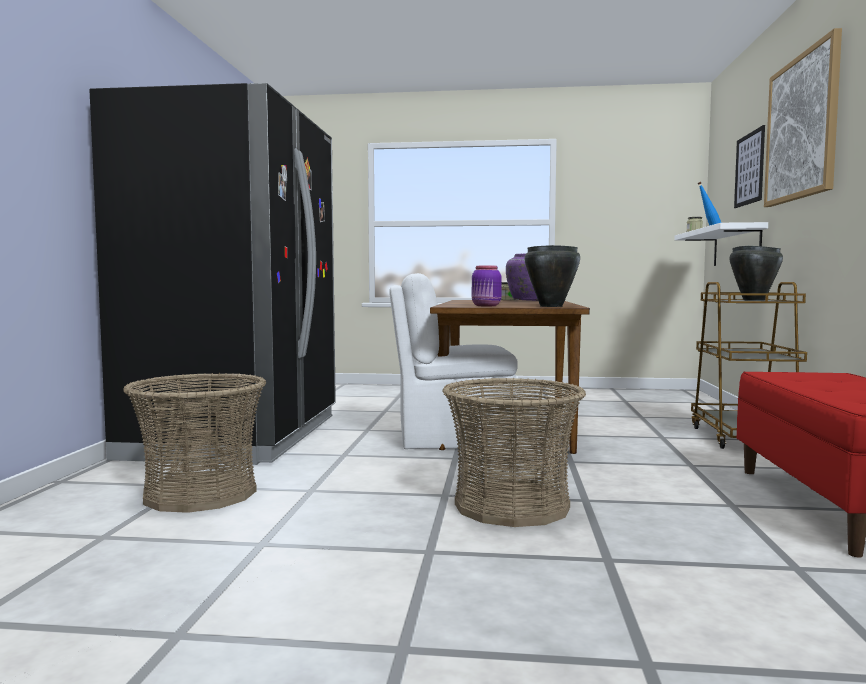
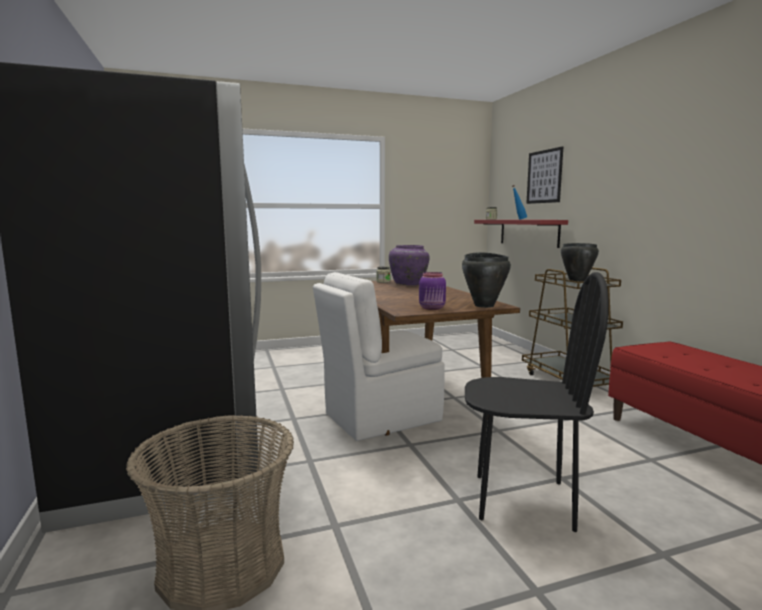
camera: 25 degrees left, 5 degrees up
basket [442,378,586,527] -> black chair [465,272,609,532]
white shelf [674,222,768,266] -> red shelf [474,220,568,248]
picture [764,28,842,207] -> none

